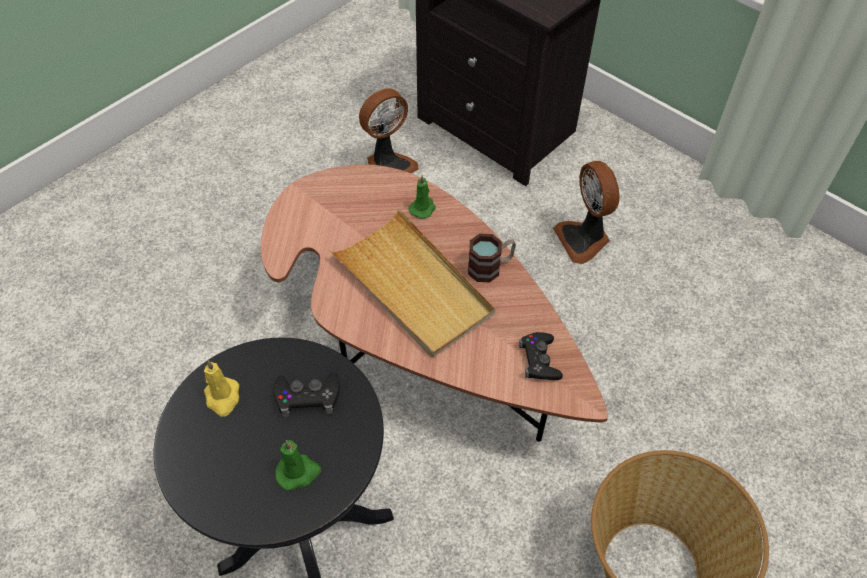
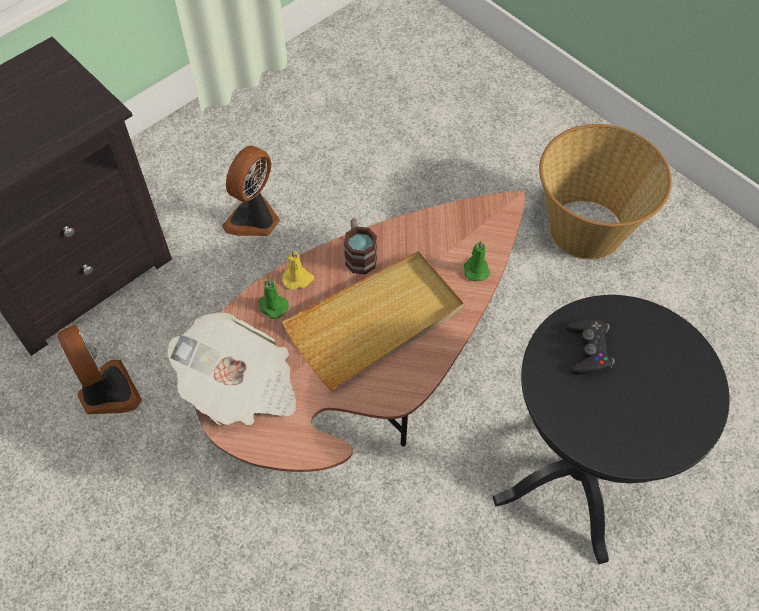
camera: 85 degrees left, 5 degrees up
yellow candle [204,360,239,417] -> yellow candle moved to [282,250,314,290]
green candle [275,440,321,491] -> green candle moved to [464,241,491,281]
black game controller [519,332,563,380] -> none
fan [553,161,620,264] -> fan turned 135 degrees clockwise [222,145,280,236]
none -> newspaper [168,312,297,426]

